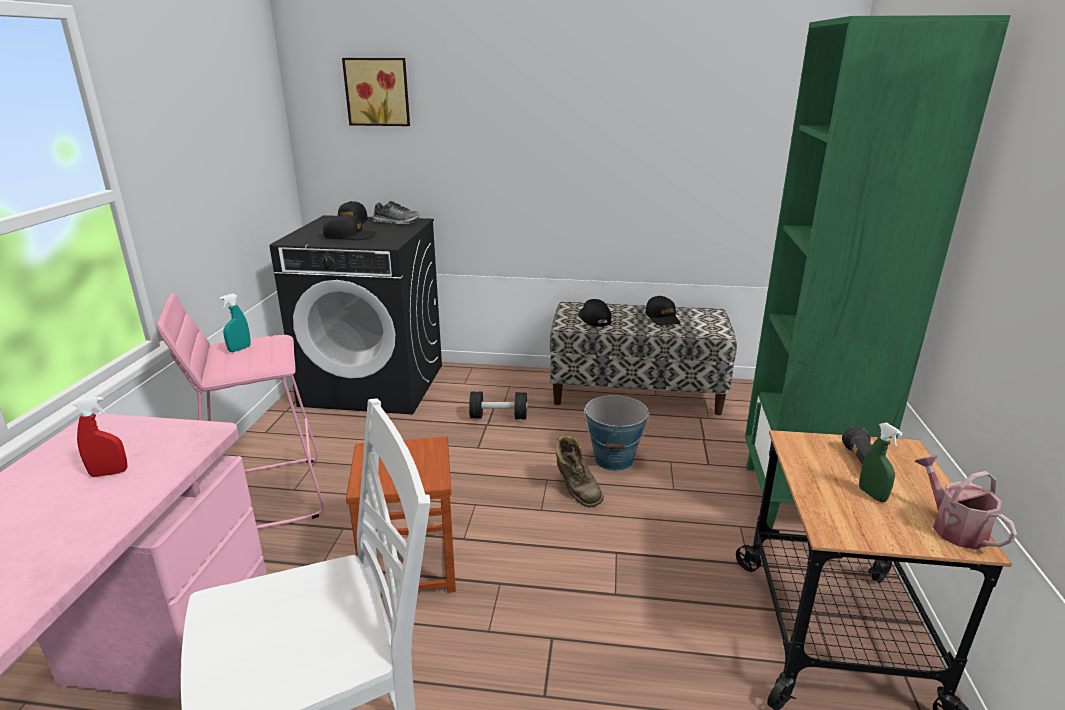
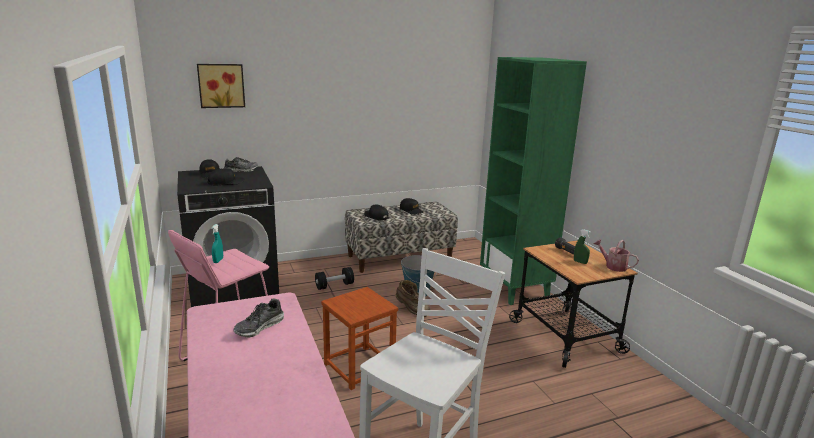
camera: 30 degrees left, 5 degrees down
red spray bottle [72,397,128,477] -> shoe [233,298,284,337]

